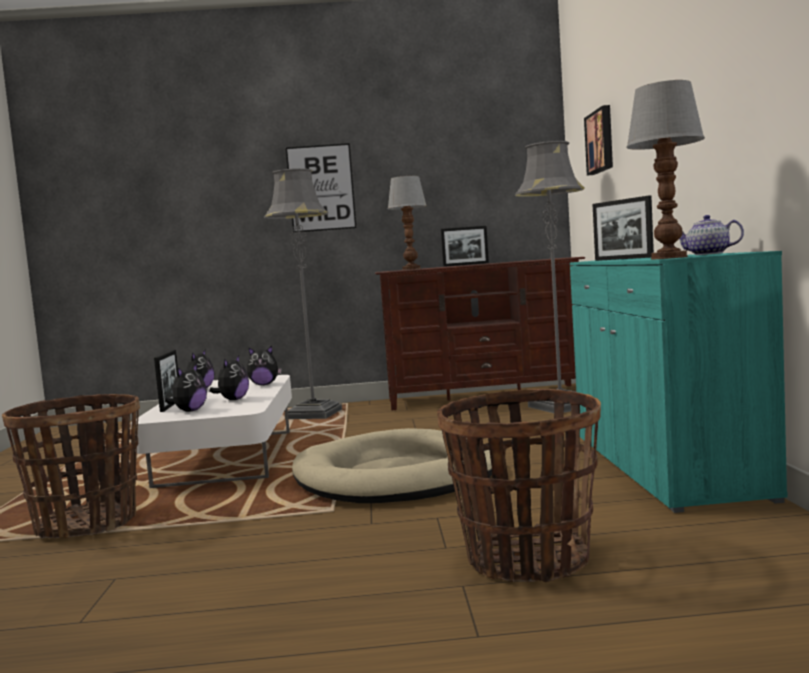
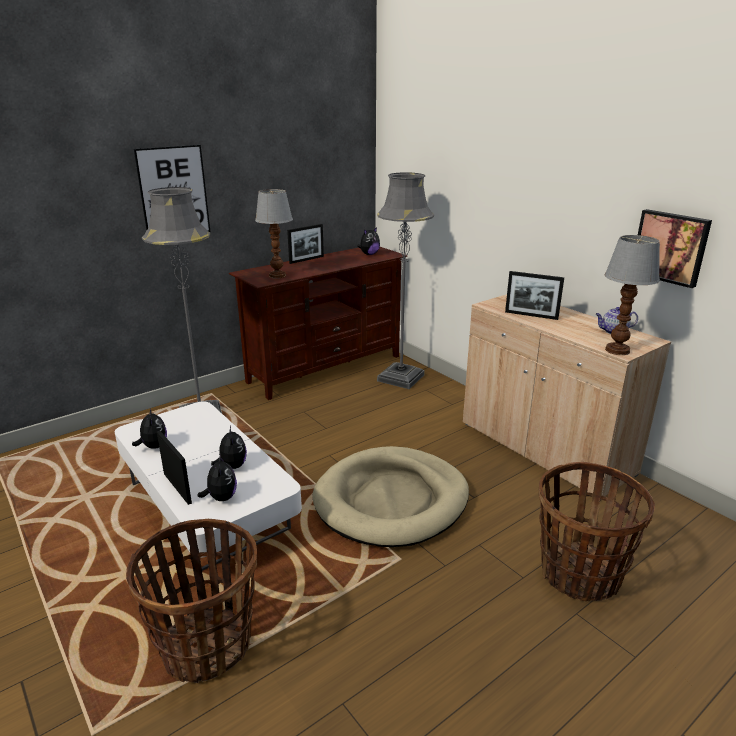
camera: 35 degrees left, 20 degrees up
plush toy [247,346,282,385] -> plush toy moved to [357,227,380,255]
turquoise cabinet [570,251,788,513] -> beige cabinet [463,294,671,496]
picture [584,105,613,176] -> picture moved to [638,209,712,288]

